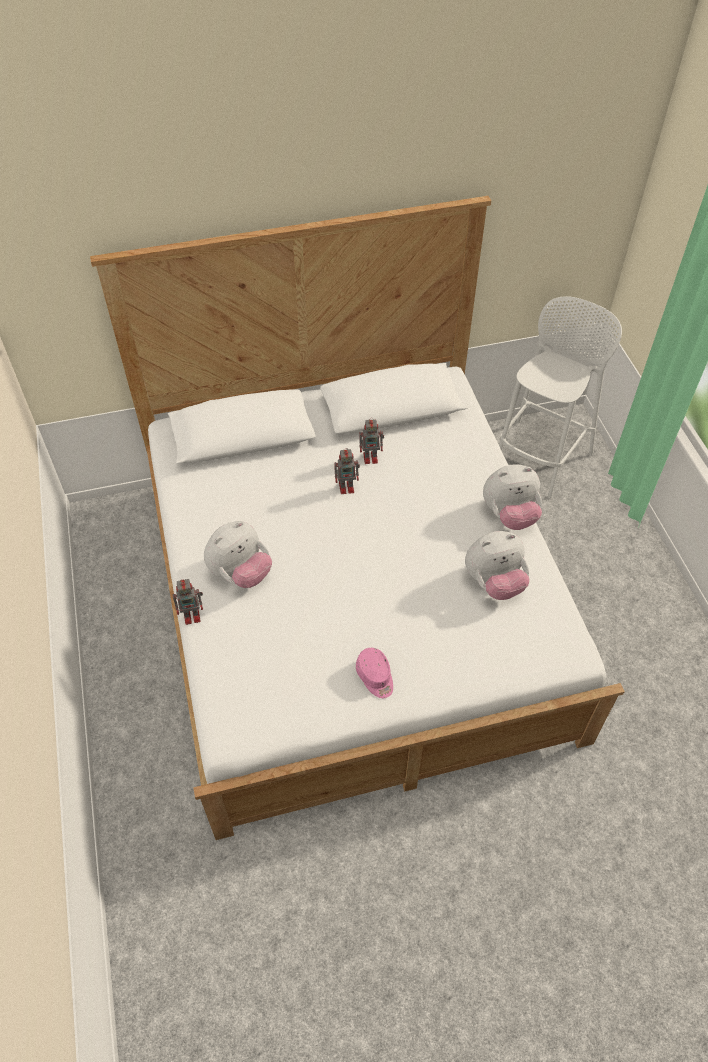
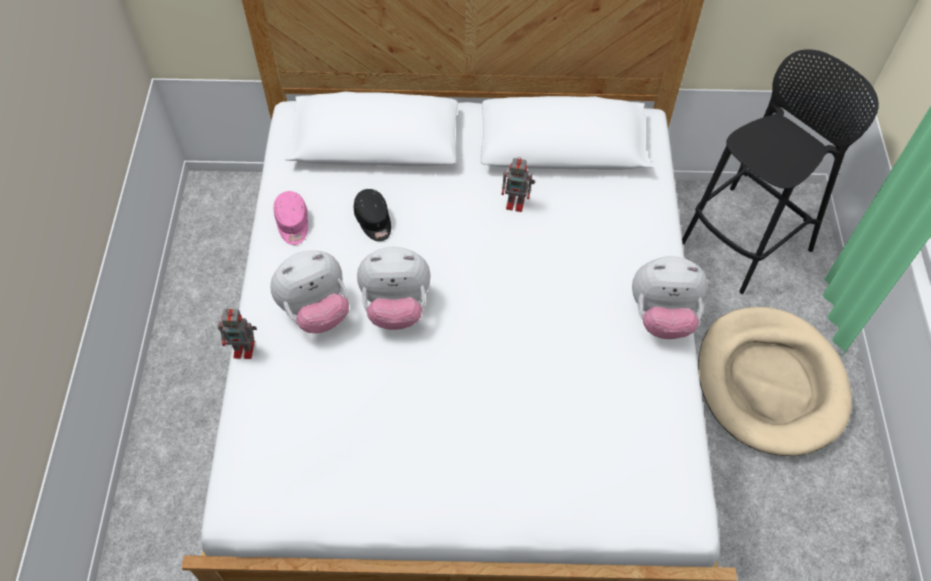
camera: 15 degrees right, 5 degrees up
toy robot [334,448,360,494] -> none
pink cap [356,648,393,698] -> pink cap moved to [274,191,308,245]
plush toy [465,531,530,600] -> plush toy moved to [357,247,431,330]
white stool [499,296,622,498] -> black stool [682,50,879,294]
none -> black cap [354,189,391,241]
none -> beige dog bed [698,307,852,456]

